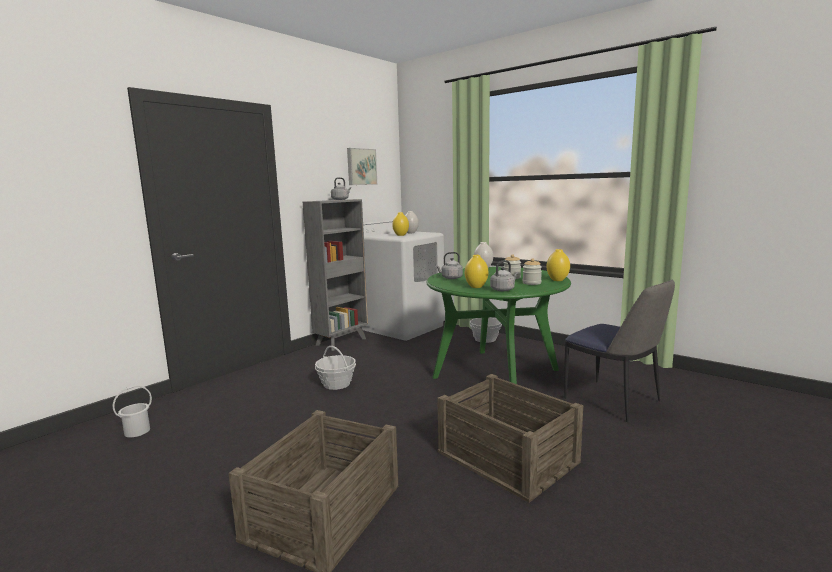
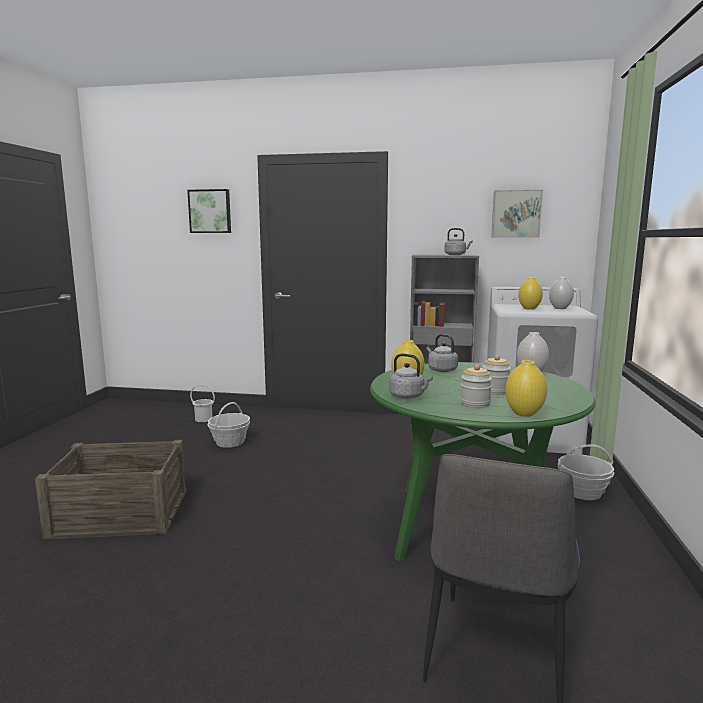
camera: 60 degrees right, 0 degrees up
basket [315,346,356,390] -> basket moved to [207,402,250,448]
crate [437,374,583,503] -> none
none -> picture [187,189,231,233]

